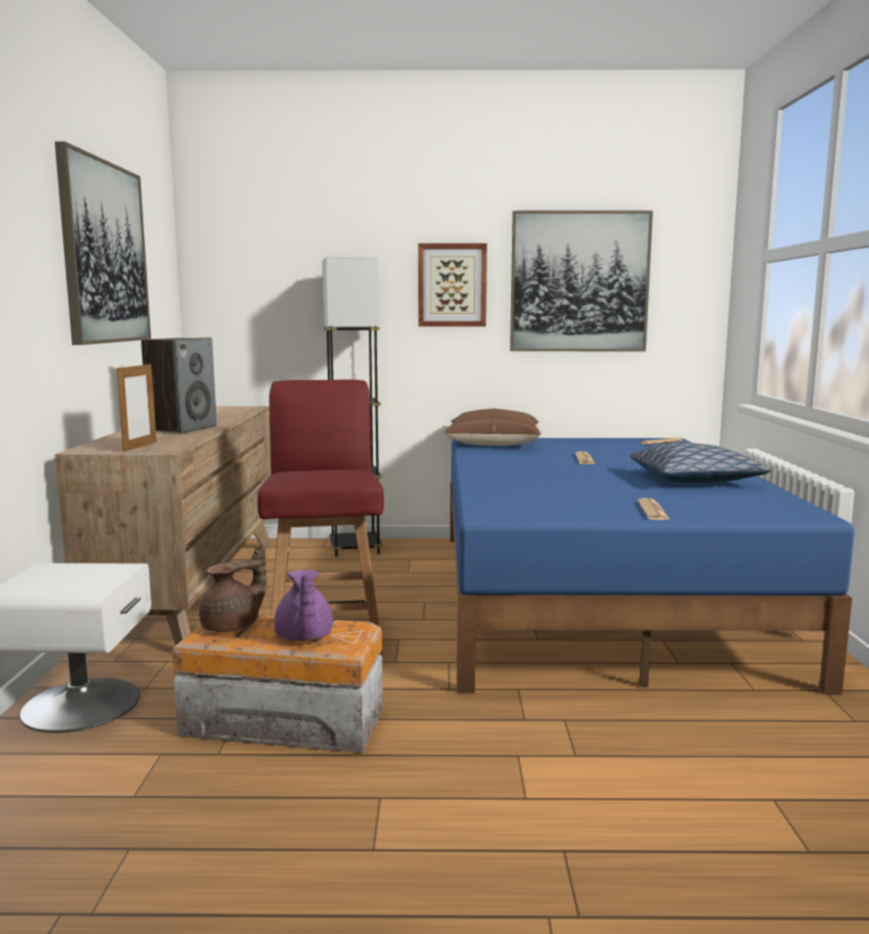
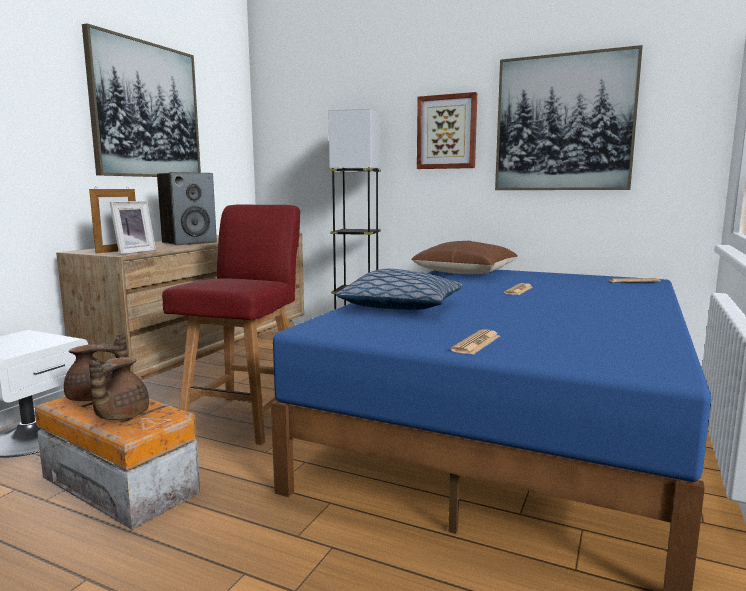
camera: 25 degrees right, 0 degrees up
purple teapot [274,570,333,641] -> brown teapot [89,357,149,420]
pillow [630,442,770,483] -> pillow moved to [336,269,463,310]
none -> picture frame [109,201,156,255]

